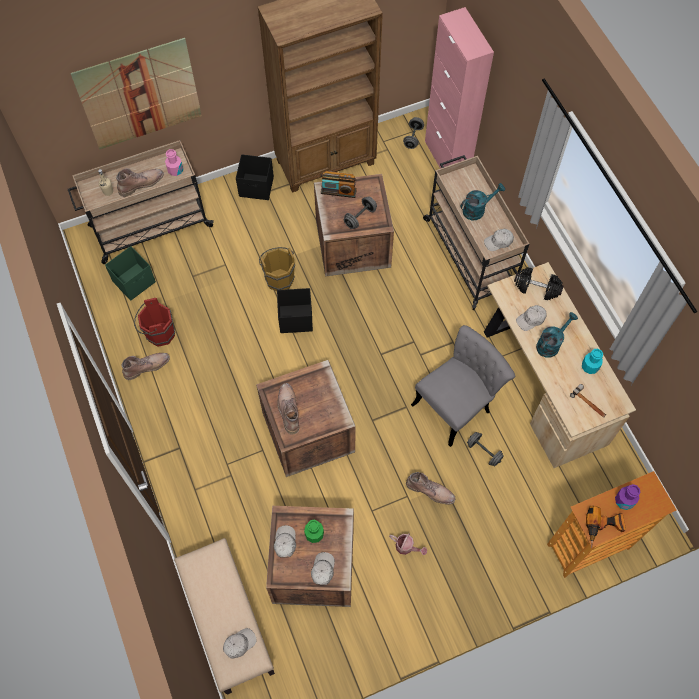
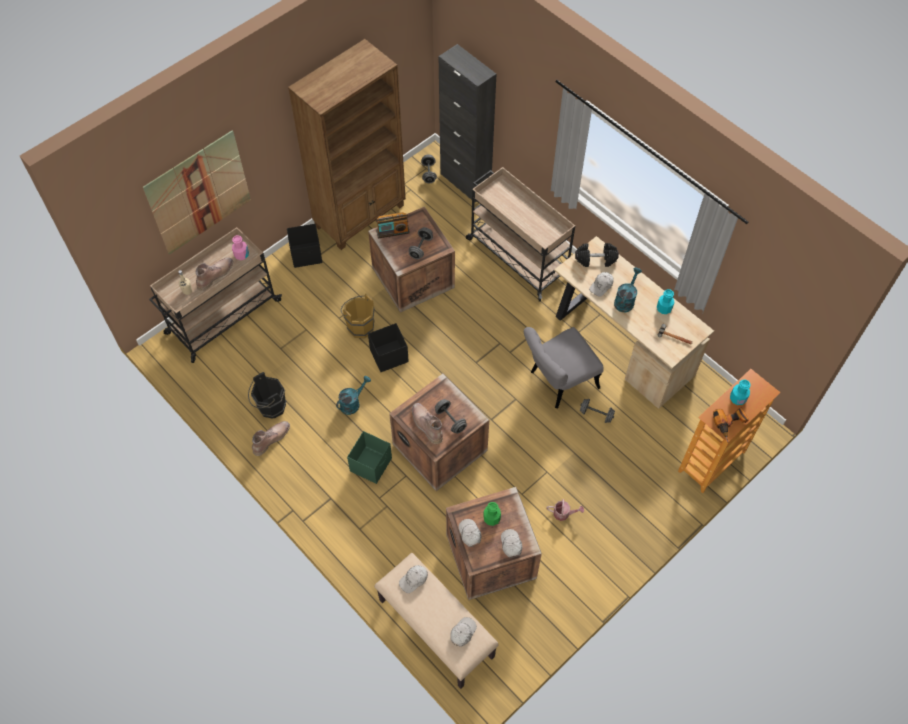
camera: 20 degrees left, 5 degrees down
green storage box [105,246,156,301] -> green storage box moved to [347,431,392,484]
red bucket [134,298,175,347] -> black bucket [248,372,286,419]
brown boot [406,472,456,504] -> none
grey chair [411,325,515,447] -> grey chair turned 150 degrees counterclockwise [524,327,604,408]
pink cabinet [425,7,494,169] -> black cabinet [439,44,496,203]
turquoise watering can [461,183,505,220] -> turquoise watering can moved to [336,376,371,415]
white cap [484,229,514,251] -> white cap moved to [399,565,428,593]
purple bottle [615,484,641,510] -> turquoise bottle [730,380,751,405]
none -> grey dumbbell [435,399,467,434]

